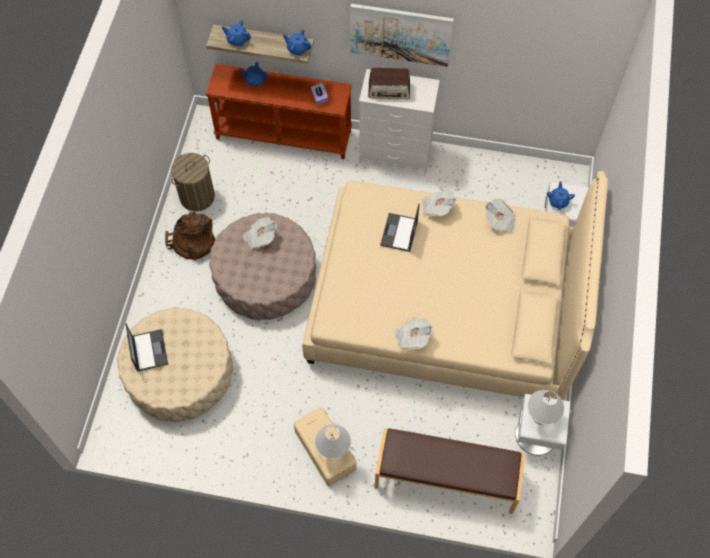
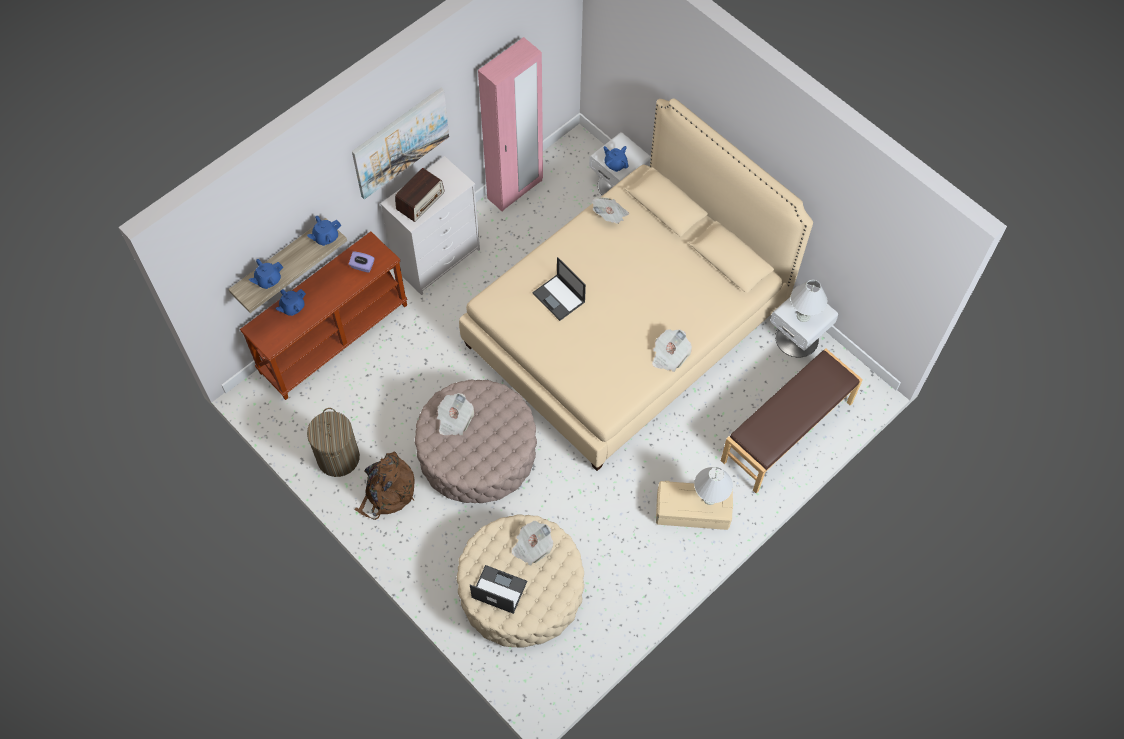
camera: 55 degrees left, 0 degrees up
newspaper [422,190,456,216] -> newspaper moved to [511,521,553,566]
none -> pink wardrobe [478,37,543,212]

